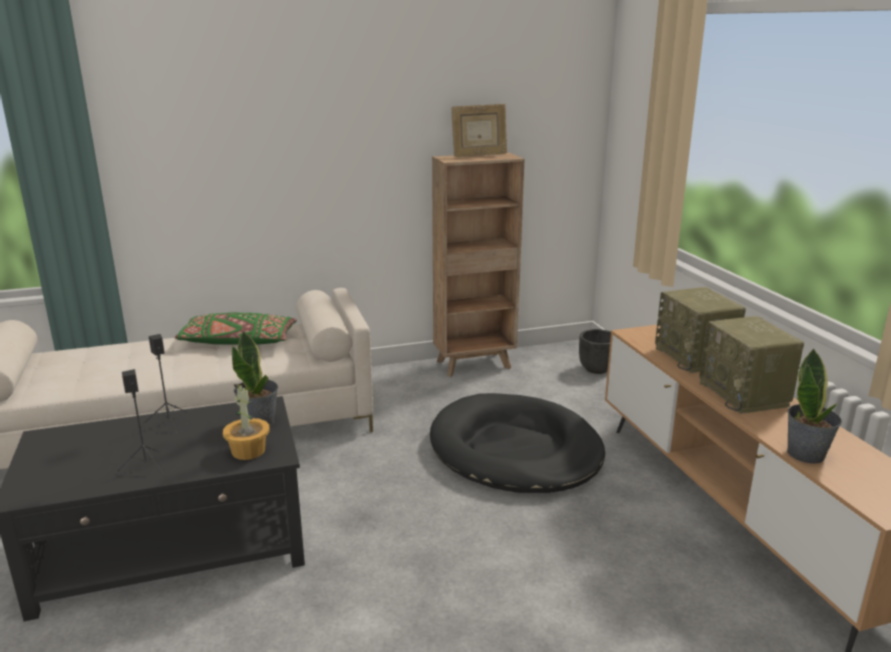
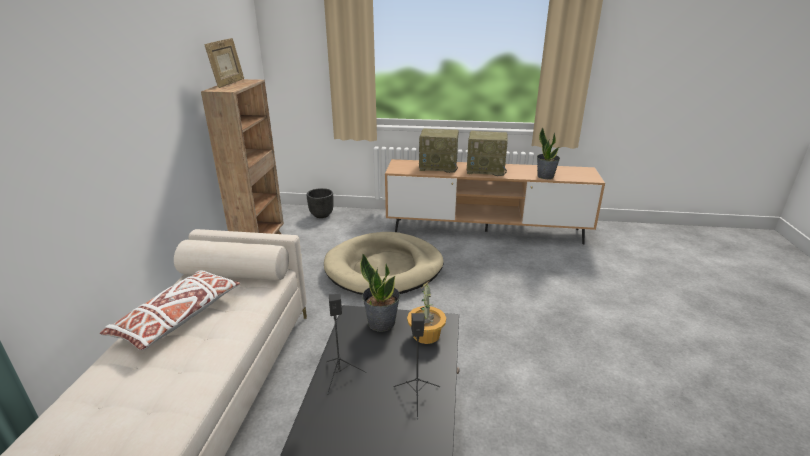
camera: 65 degrees left, 5 degrees up
green pillow [175,312,297,345] -> white pillow [100,270,240,350]
black dog bed [430,393,605,493] -> beige dog bed [324,232,443,295]

